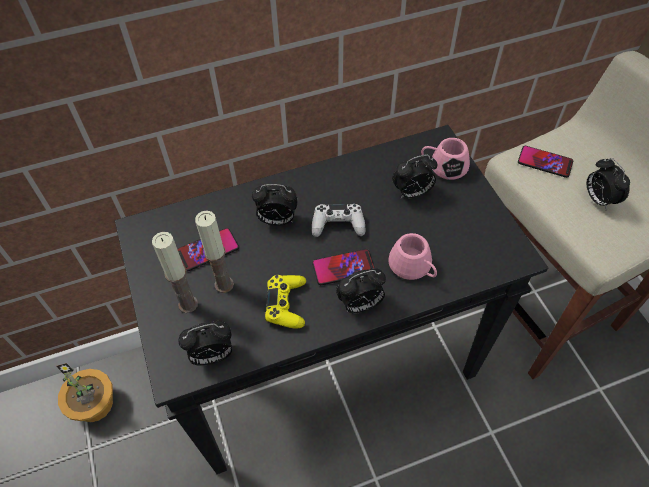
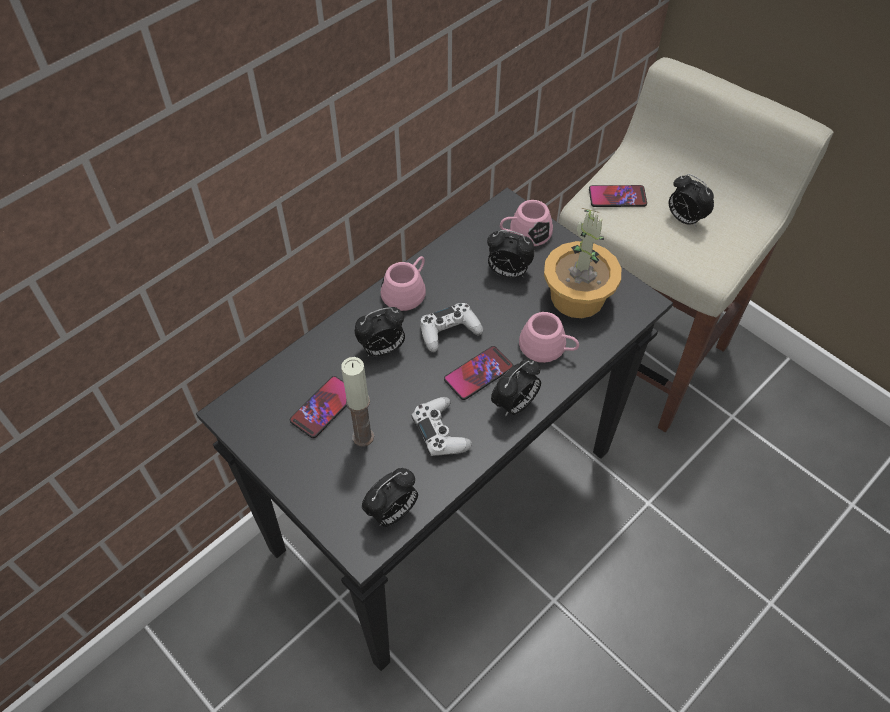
camera: 25 degrees left, 0 degrees up
potted plant [56,363,113,422] -> potted plant moved to [544,208,621,318]
candle [152,232,198,313] -> none
yellow game controller [265,275,306,328] -> white game controller [411,397,472,456]
alarm clock [392,155,437,199] -> alarm clock turned 60 degrees clockwise [487,230,535,278]
none -> pink mug [381,256,426,311]

